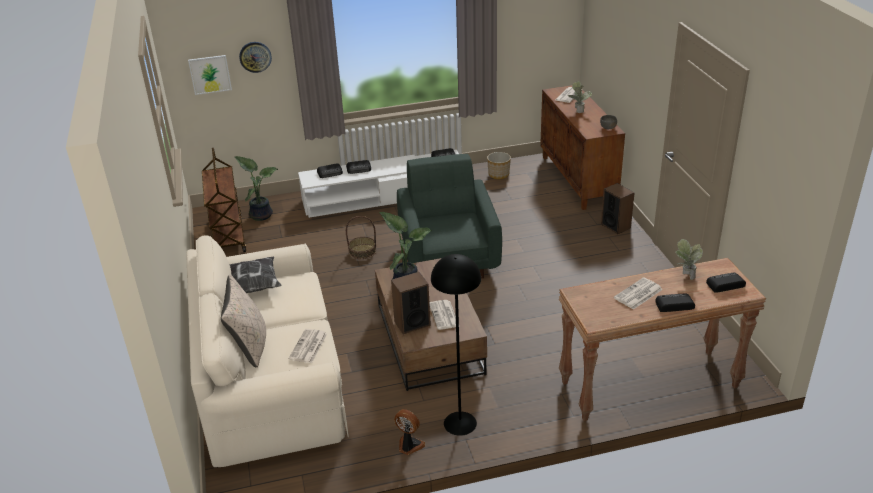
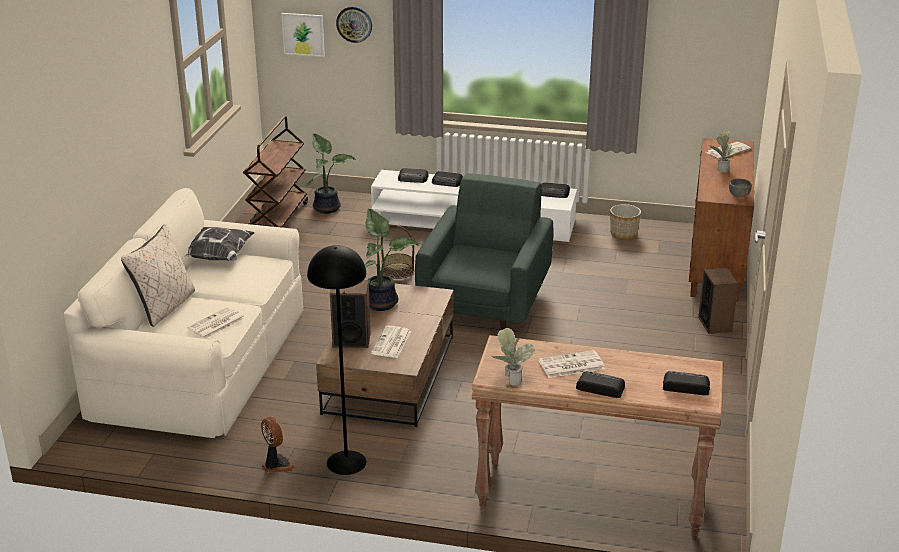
camera: 25 degrees right, 5 degrees down
potted plant [675,239,703,280] -> potted plant moved to [491,328,535,386]

